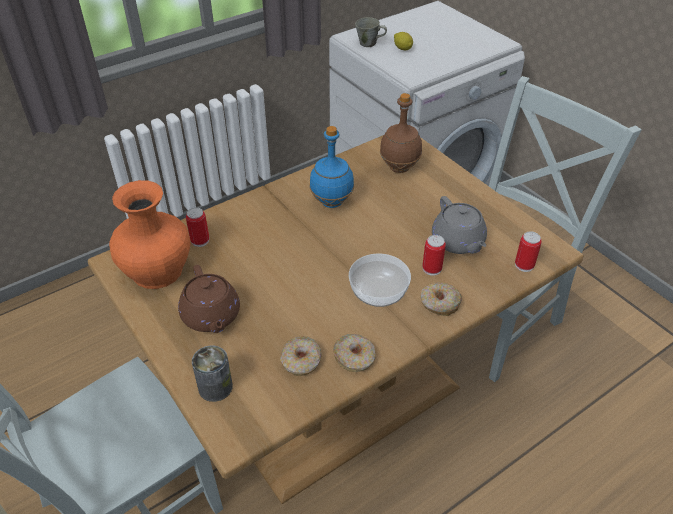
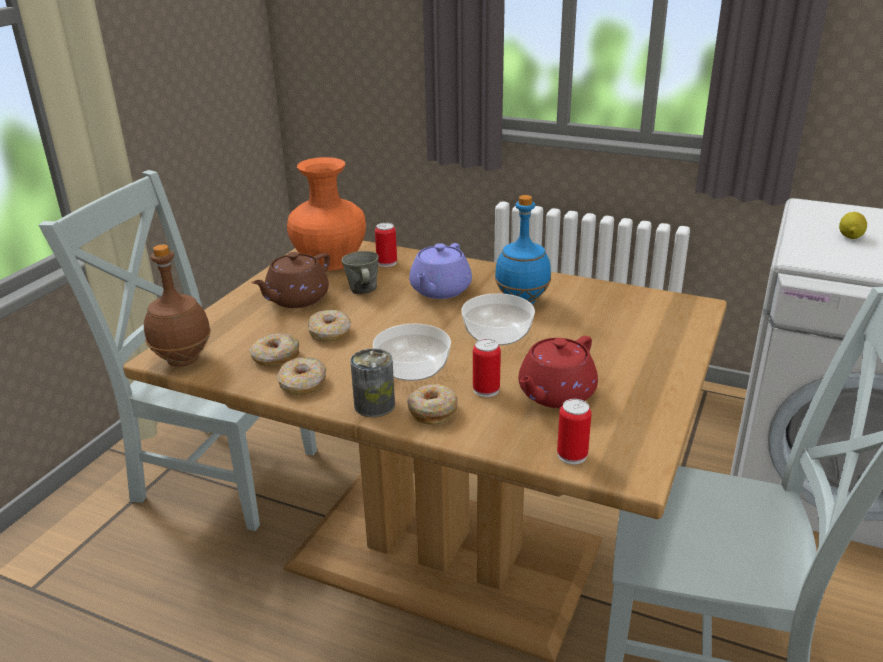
camera: 60 degrees right, 15 degrees down
can [192,345,233,402] -> can moved to [350,348,395,417]
grey mug [355,17,387,47] -> grey mug moved to [341,251,379,294]
brown bottle [380,93,422,173] -> brown bottle moved to [144,245,211,367]
grey teapot [432,196,487,254] -> red teapot [518,336,598,408]
none -> donut [308,310,351,342]
none -> purple teapot [409,243,472,299]
none -> bowl [461,293,535,345]

